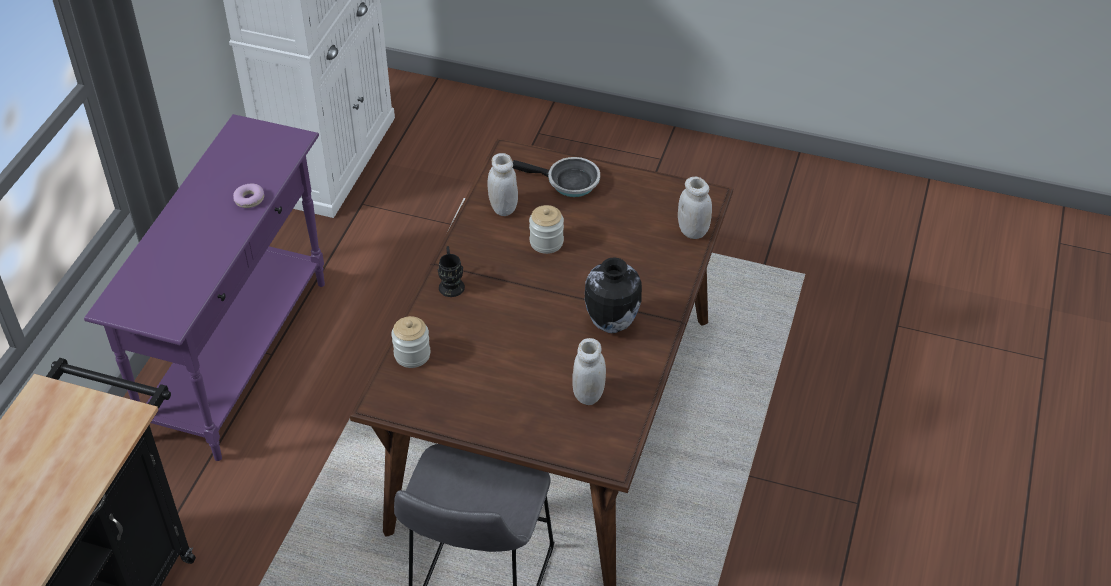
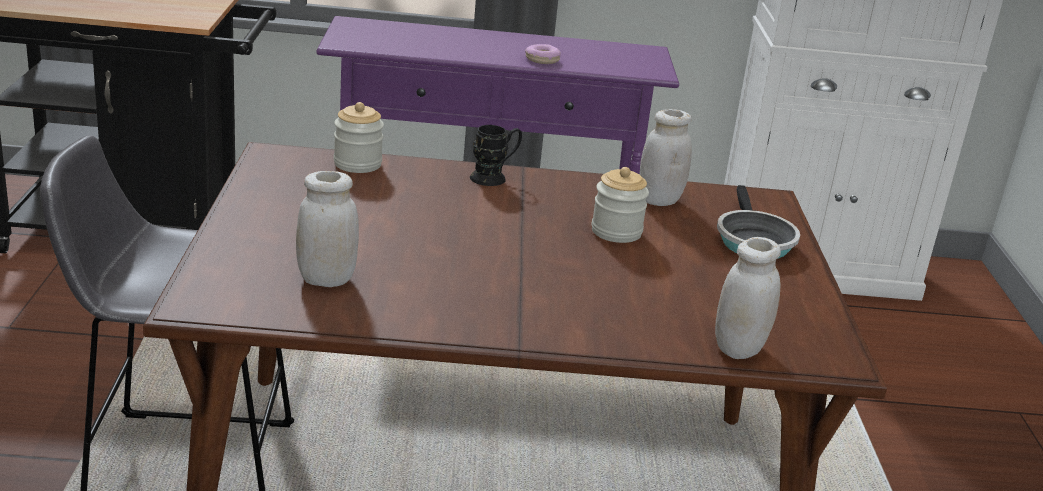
camera: 70 degrees right, 20 degrees down
vase [585,257,642,333] -> none

